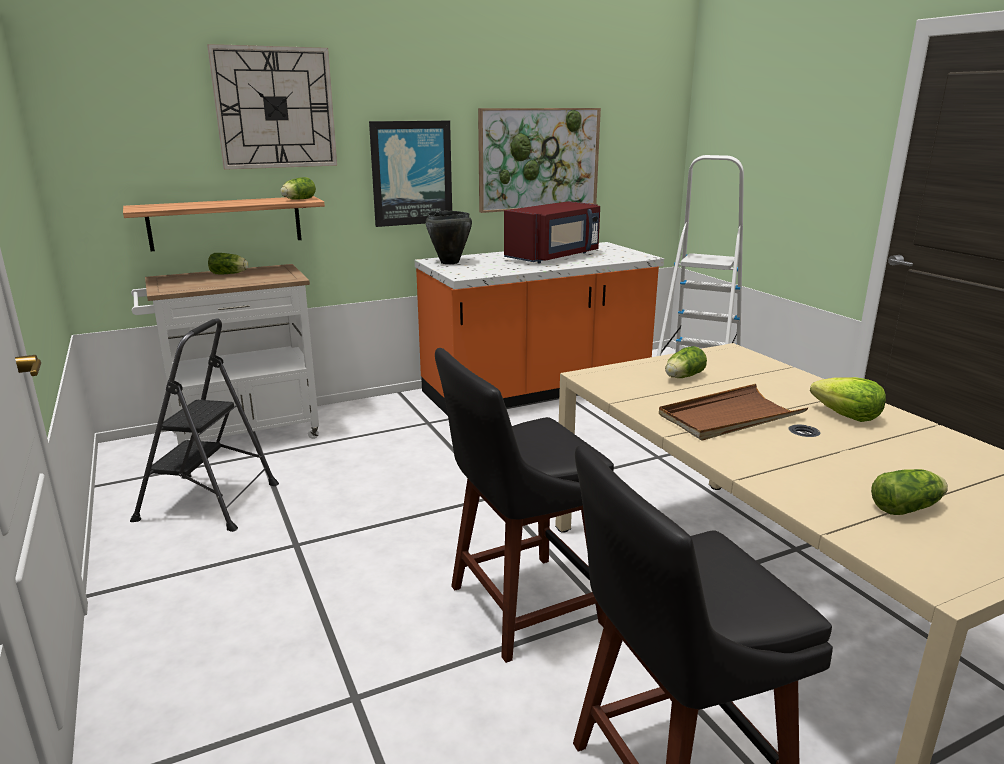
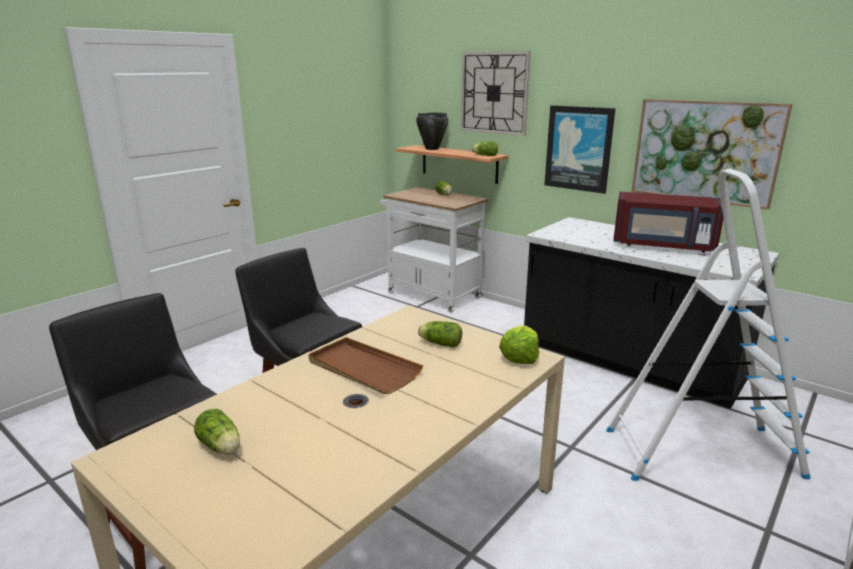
camera: 65 degrees right, 0 degrees up
black step ladder [130,318,279,532] -> none
orange counter [415,242,664,416] -> black counter [524,217,780,409]
black cooking pot [426,211,472,264] -> black cooking pot moved to [416,112,448,150]
lettuce [810,377,886,422] -> lettuce moved to [499,325,540,364]

